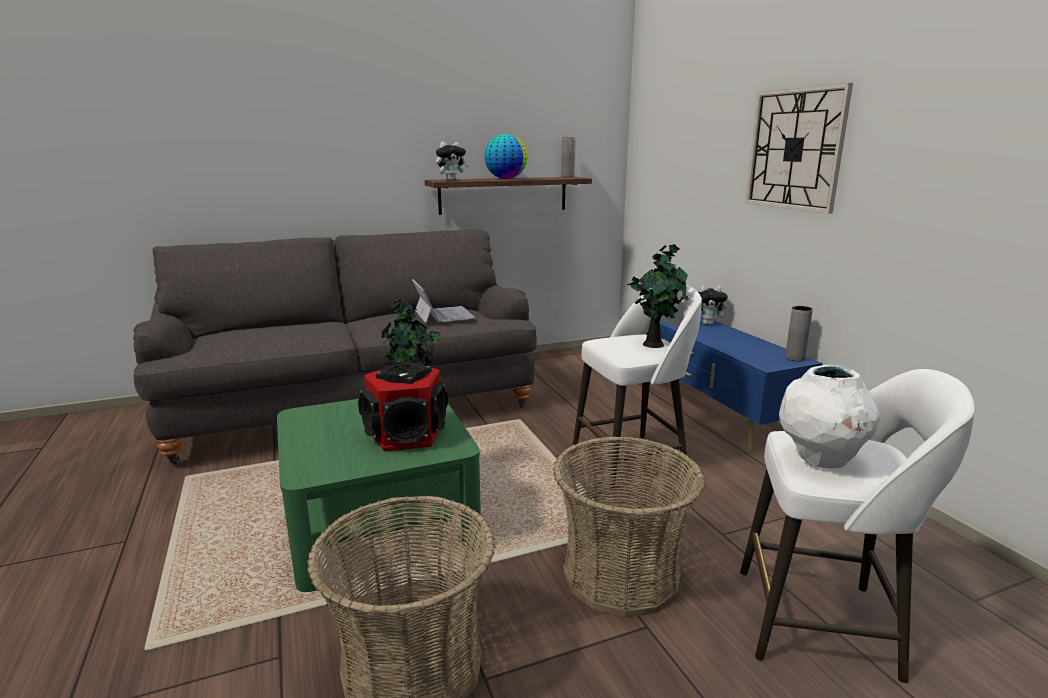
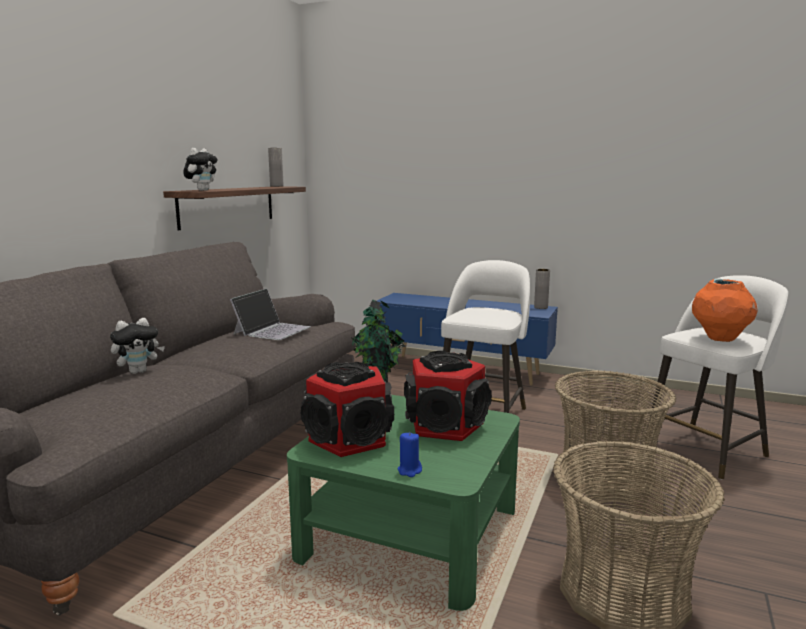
camera: 45 degrees left, 5 degrees down
laptop [412,279,475,323] -> laptop turned 90 degrees clockwise [230,288,311,340]
globe [484,134,528,179] -> none
potted plant [627,244,689,348] -> none
plush toy [698,285,730,325] -> plush toy moved to [110,318,165,374]
wall clock [746,83,853,214] -> none
white vase [779,365,880,468] -> orange vase [692,279,758,342]
none -> speaker [301,362,394,457]
none -> blue candle [398,432,422,477]

